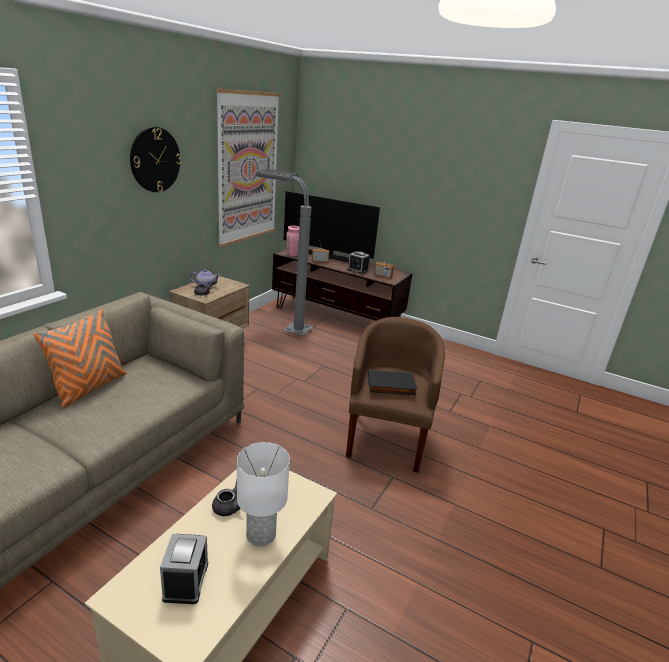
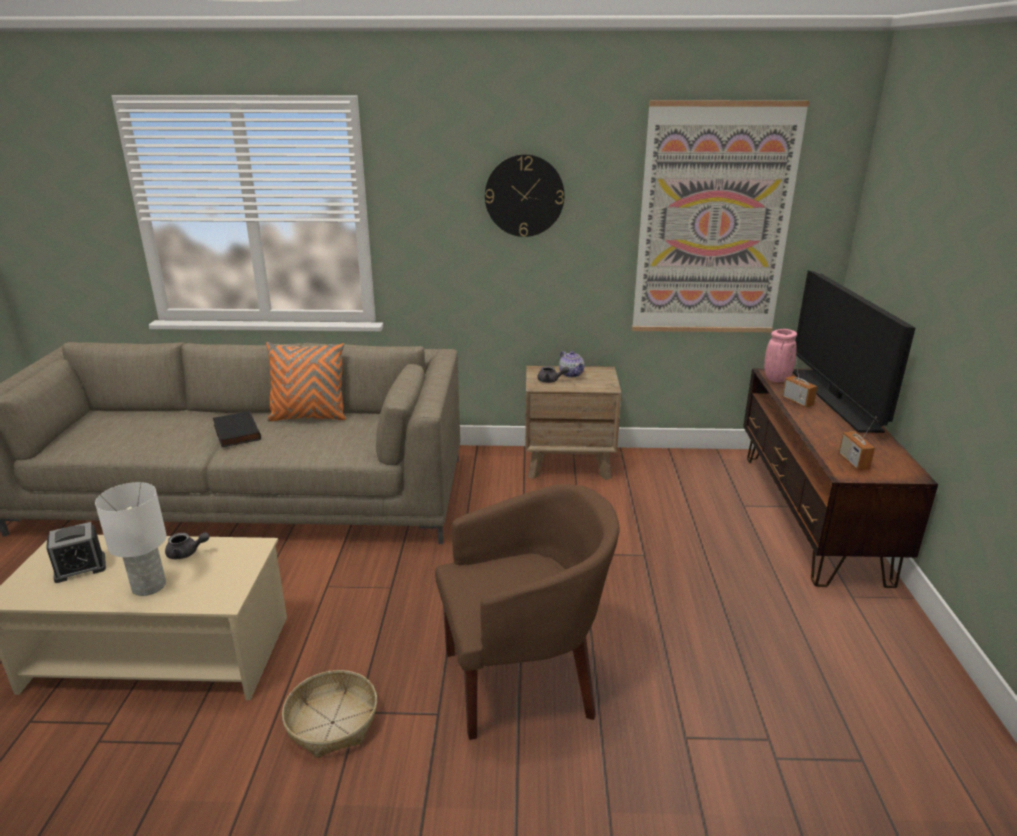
camera: 65 degrees right, 0 degrees up
grey floor lamp [255,169,313,336] -> none
alarm clock [347,251,370,274] -> none
black book [368,370,417,395] -> black book moved to [213,411,261,447]
none -> basket [282,670,377,758]

